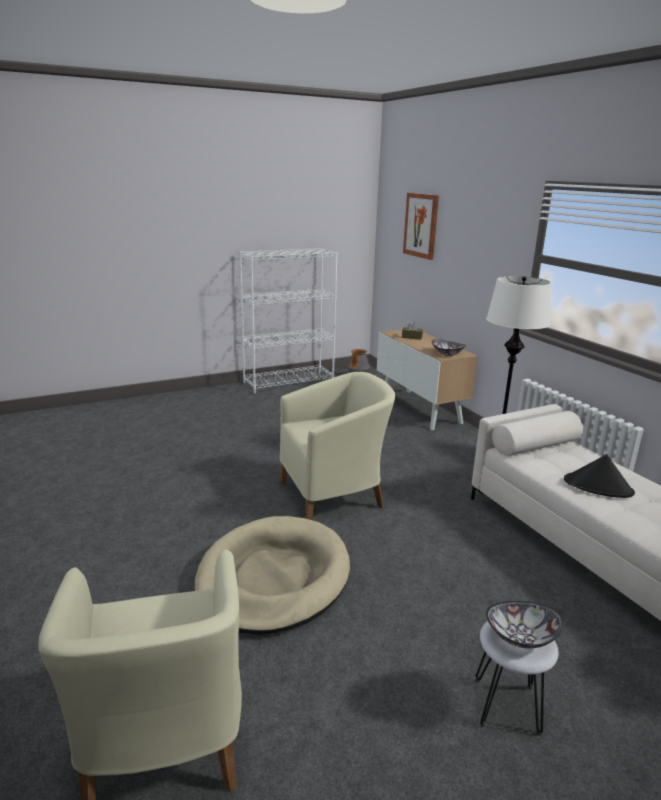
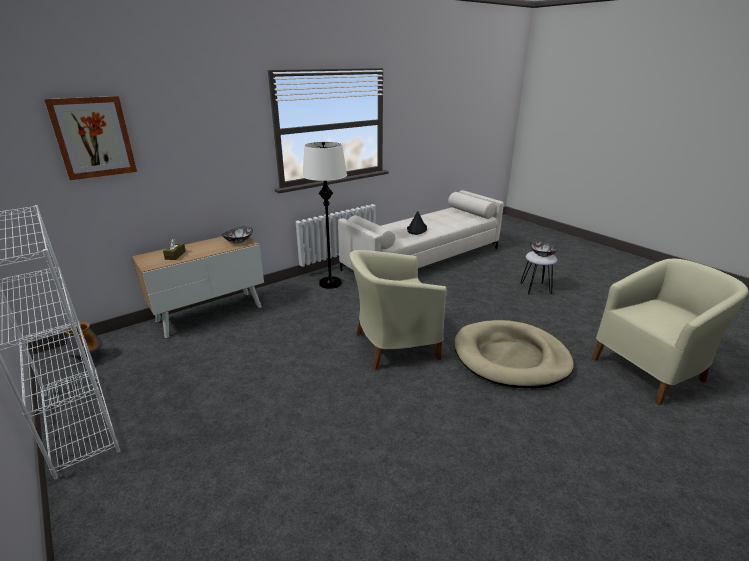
camera: 100 degrees left, 5 degrees up
beige armchair [280,372,395,520] -> beige armchair turned 75 degrees counterclockwise [349,250,447,370]

